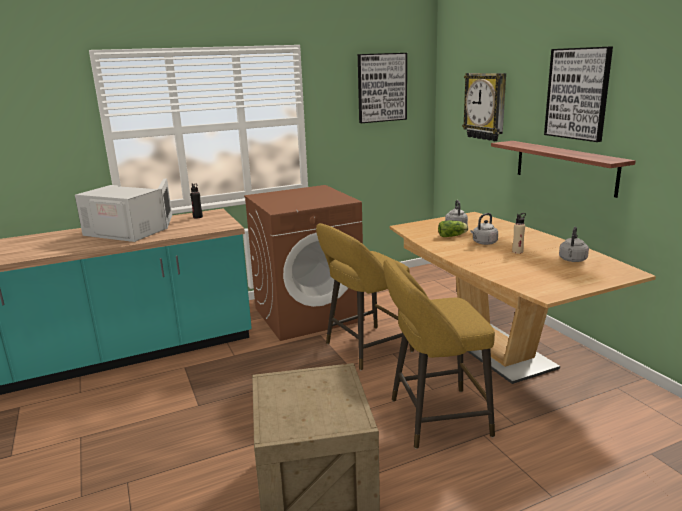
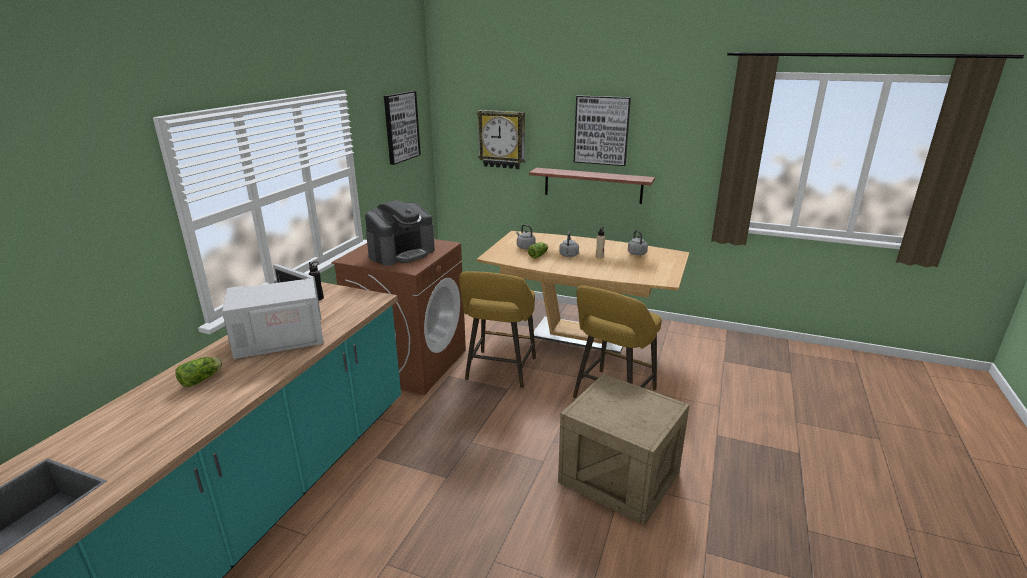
camera: 45 degrees left, 5 degrees up
none -> lettuce [175,357,223,387]
none -> coffee machine [365,200,435,266]

